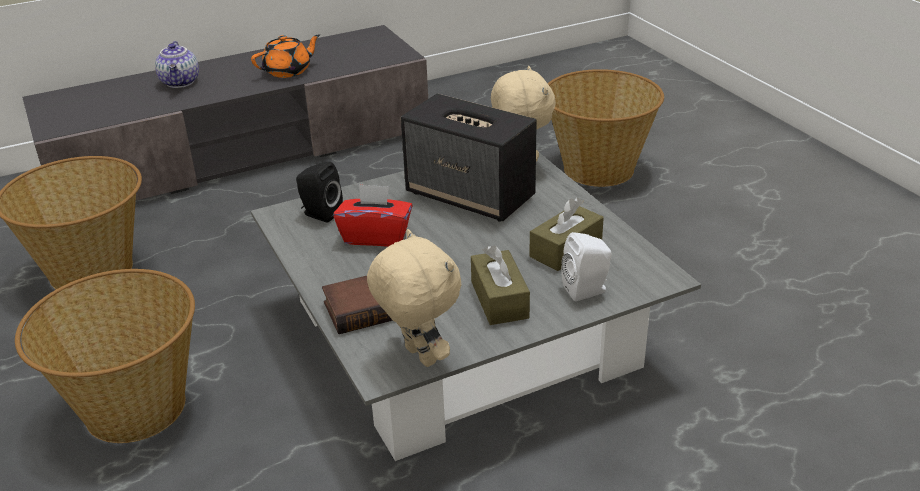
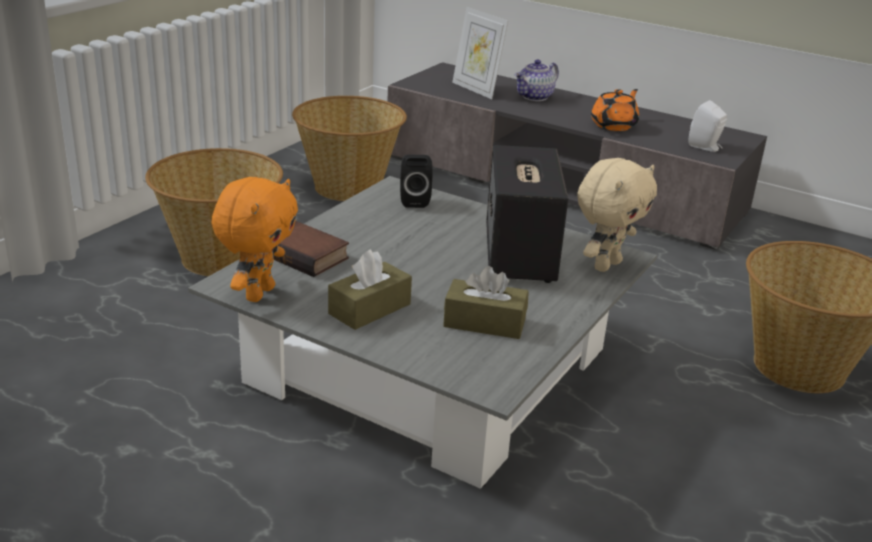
camera: 55 degrees right, 5 degrees down
orange teapot [251,34,320,78] -> orange teapot turned 75 degrees counterclockwise [591,89,639,131]
red tissue box [333,184,413,247] -> none
beige plush toy [367,229,461,367] -> orange plush toy [212,177,298,302]
white speaker [561,232,612,301] -> white speaker moved to [688,100,727,152]
none -> picture frame [452,7,508,99]

